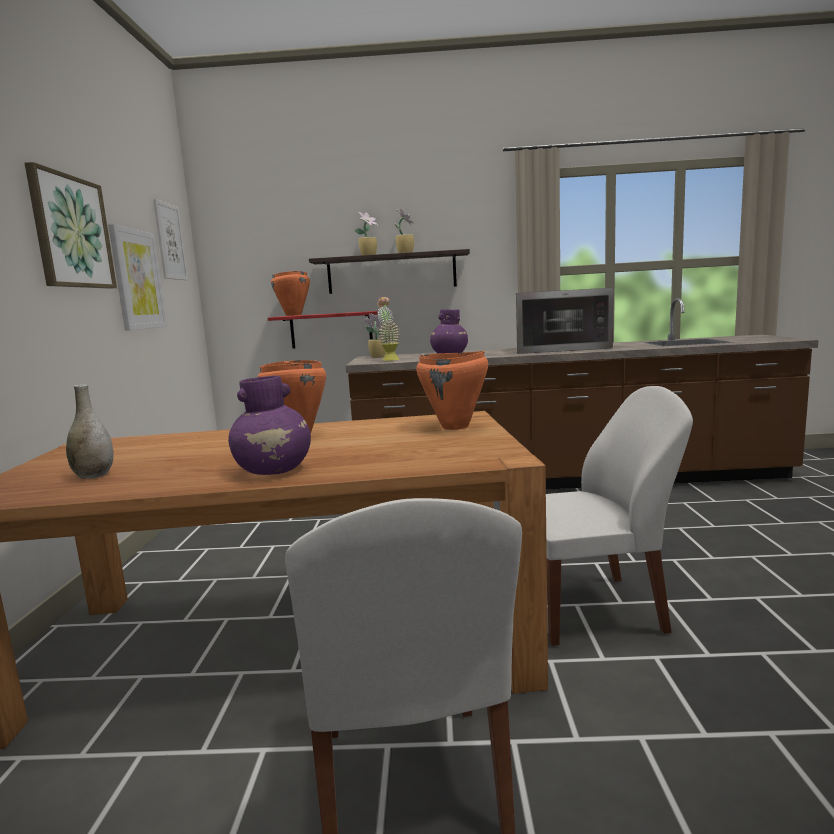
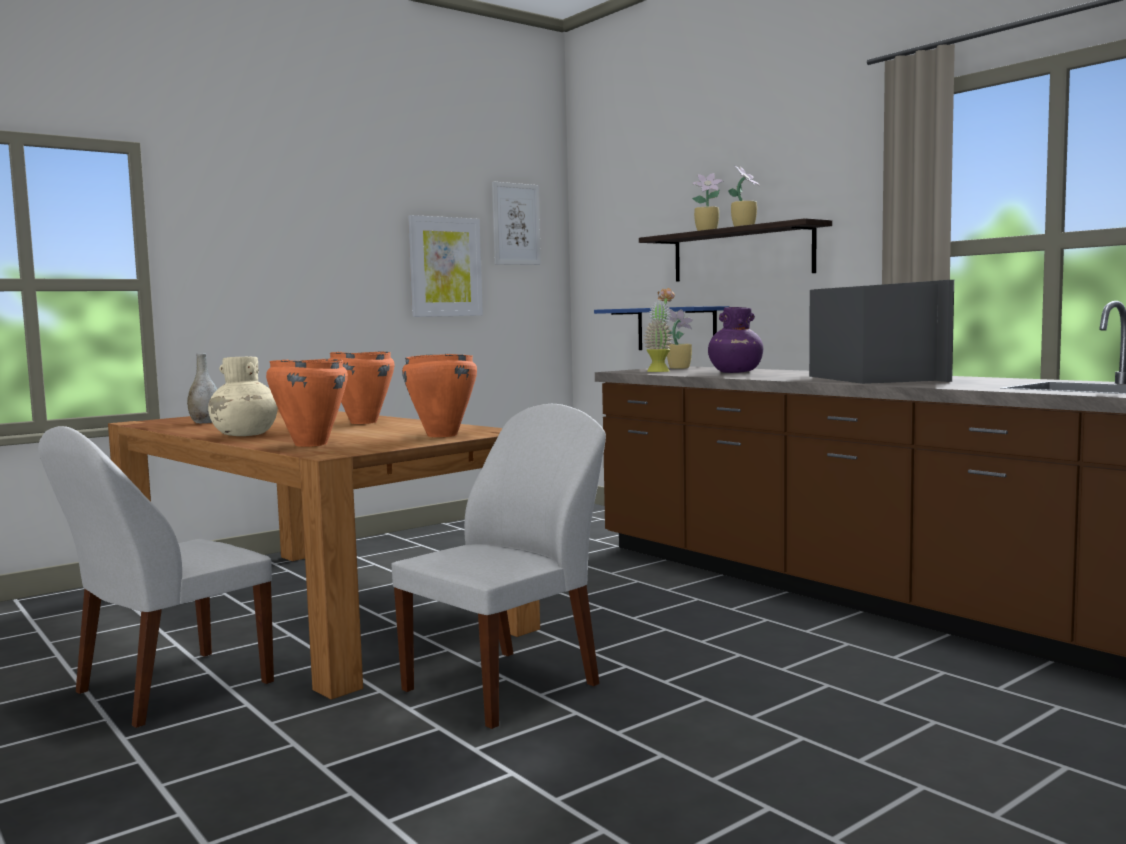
camera: 50 degrees right, 5 degrees down
picture [25,162,117,289] -> none
purple vase [228,376,311,475] -> beige vase [208,356,278,436]
red shelf [268,311,378,349] -> blue shelf [594,306,729,350]
orange cooking pot [271,271,310,316] -> orange cooking pot moved to [266,359,348,447]
microwave [516,288,614,354] -> microwave turned 150 degrees counterclockwise [809,280,954,384]
white chair [546,386,693,646] -> white chair turned 90 degrees counterclockwise [392,404,606,729]

